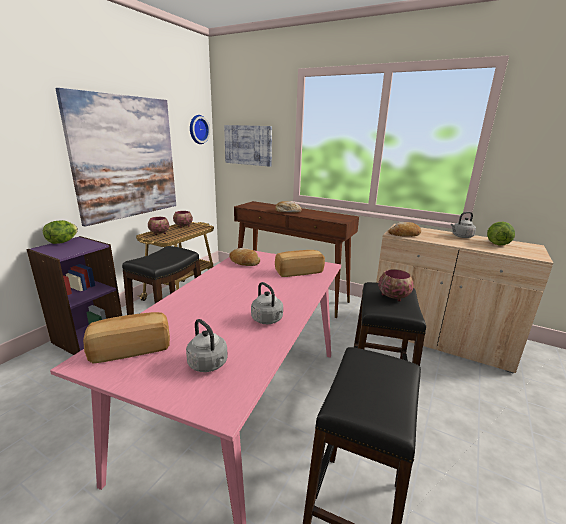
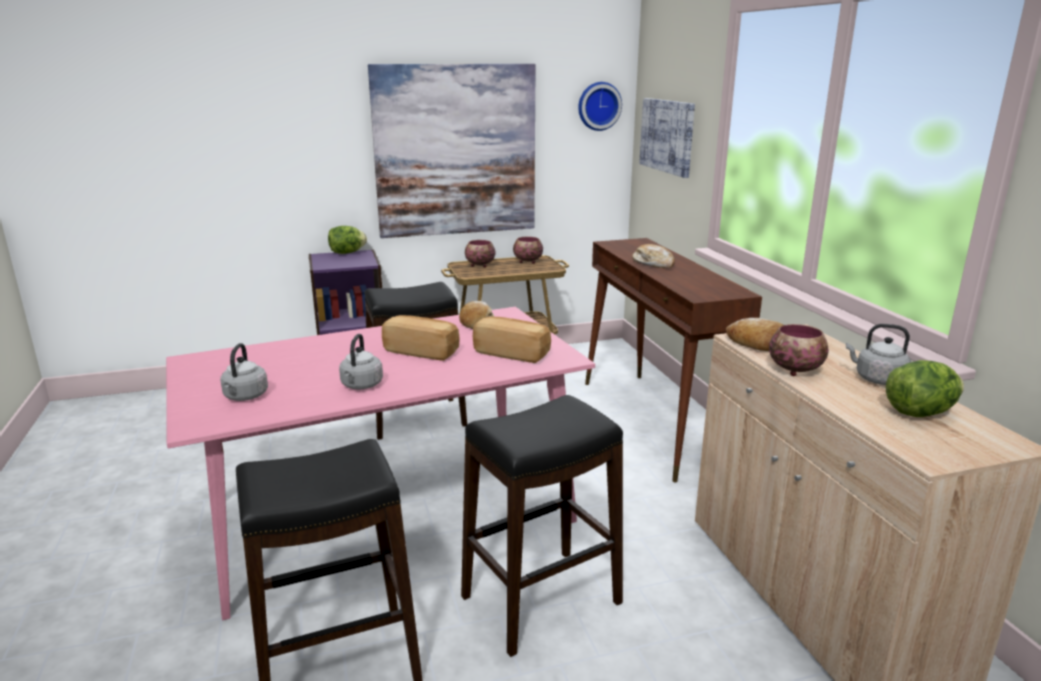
camera: 45 degrees right, 0 degrees up
bread [83,312,170,363] -> bread moved to [382,315,460,361]
bowl [378,269,414,302] -> bowl moved to [769,324,829,376]

